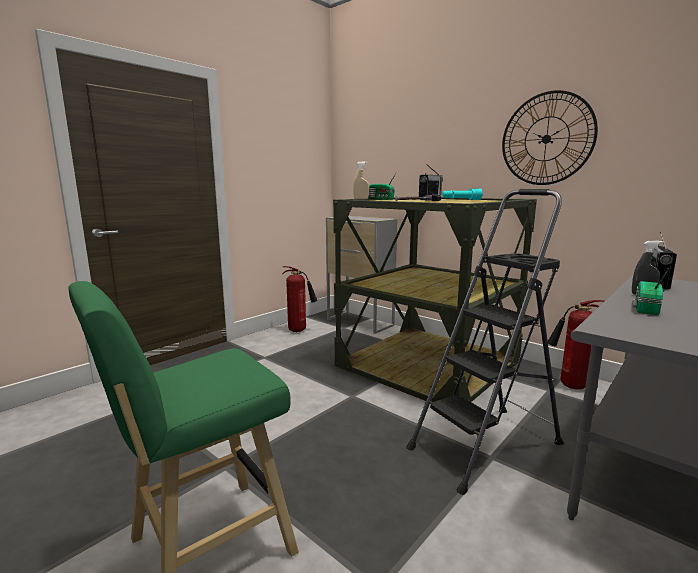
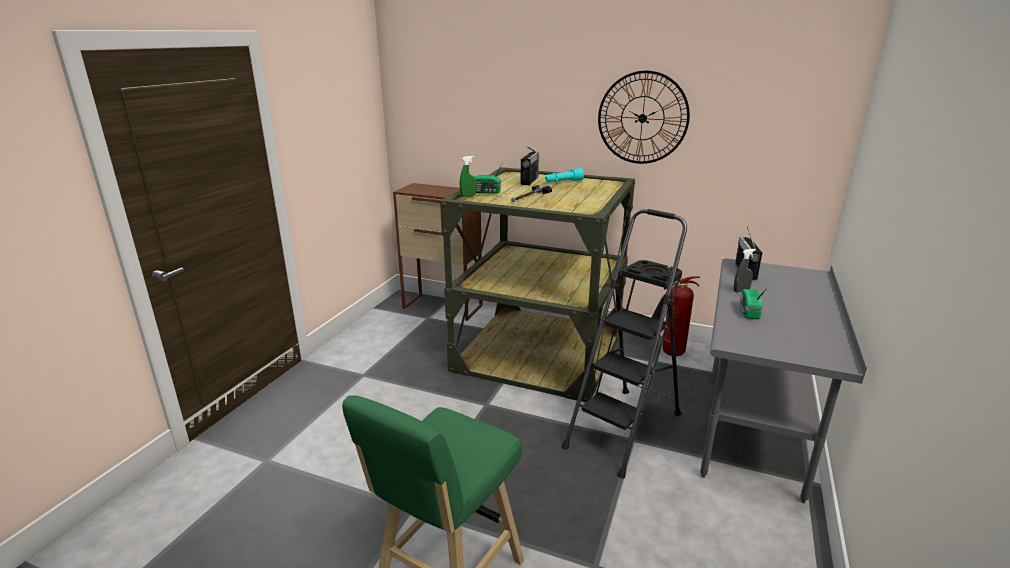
camera: 20 degrees left, 10 degrees up
fire extinguisher [283,266,318,332] -> none
grey cabinet [326,216,398,334] -> brown cabinet [393,183,483,321]
beige spray bottle [353,162,369,200] -> green spray bottle [460,156,477,197]

